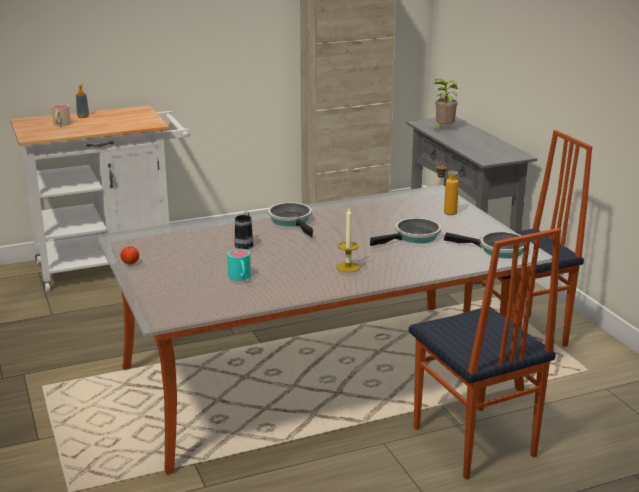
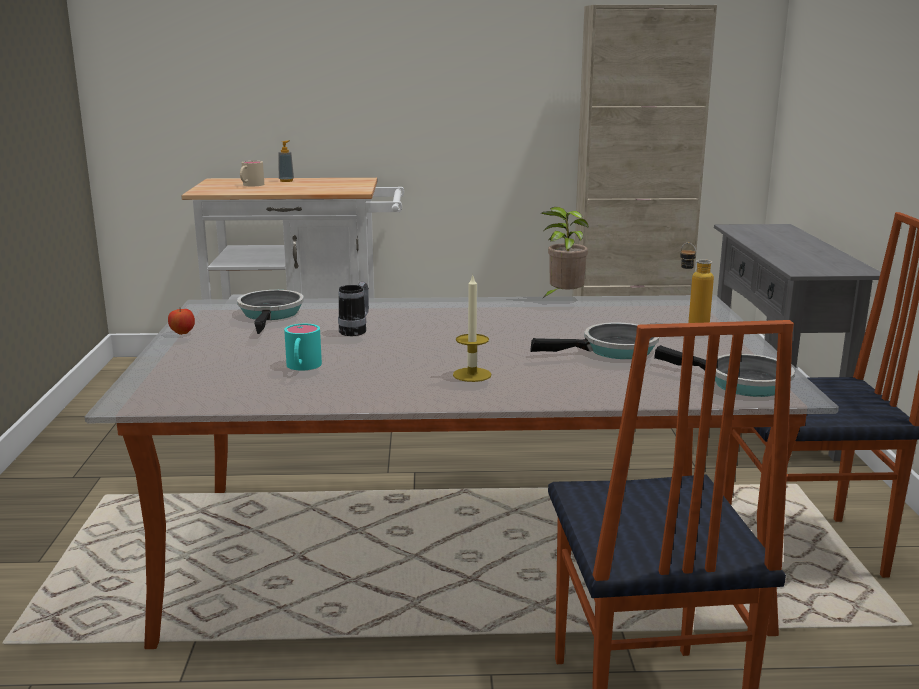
camera: 20 degrees right, 5 degrees down
frying pan [268,202,313,237] -> frying pan moved to [237,290,304,334]
potted plant [434,79,458,130] -> potted plant moved to [541,207,589,299]

